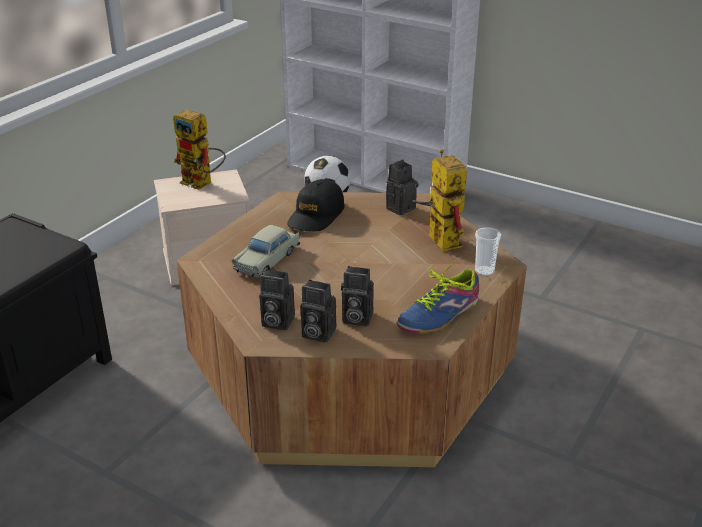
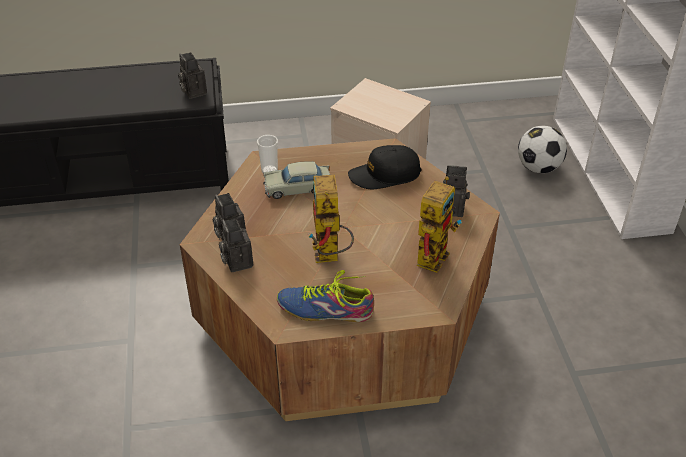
camera: 50 degrees right, 10 degrees up
toy robot [173,109,226,190] -> toy robot moved to [308,174,354,263]
camera [341,266,374,326] -> camera moved to [178,52,207,99]
cup [475,227,501,276] -> cup moved to [257,135,278,173]

